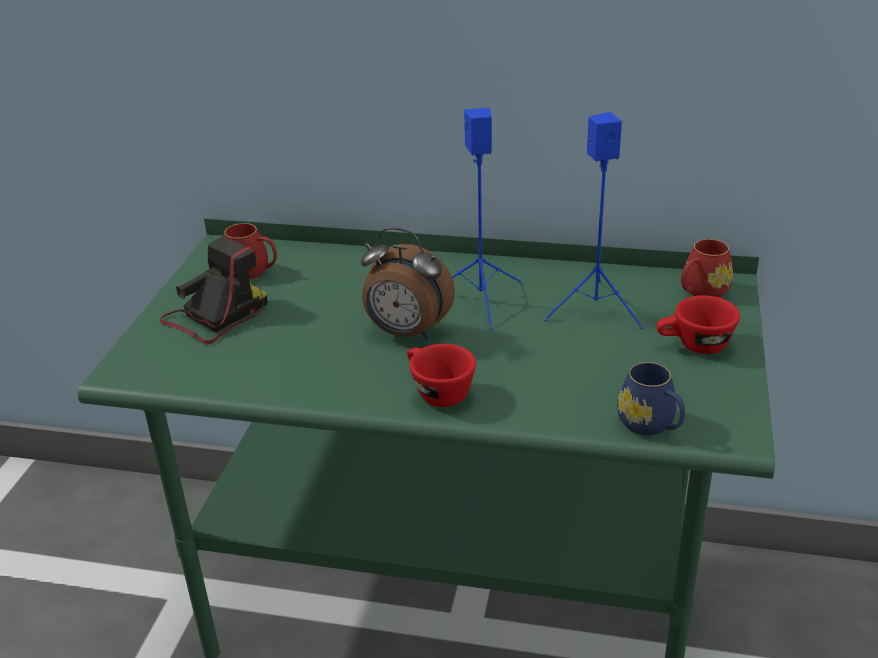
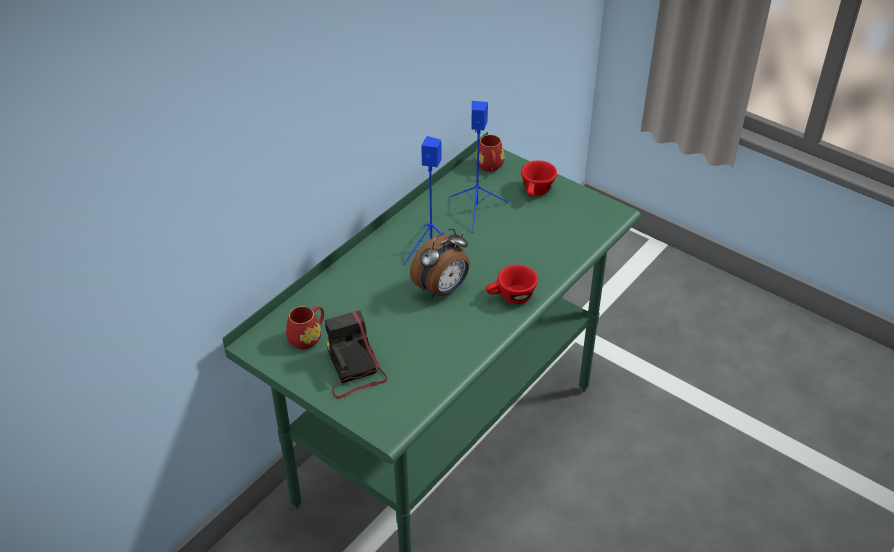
camera: 65 degrees left, 10 degrees up
blue mug [617,362,685,435] -> none

